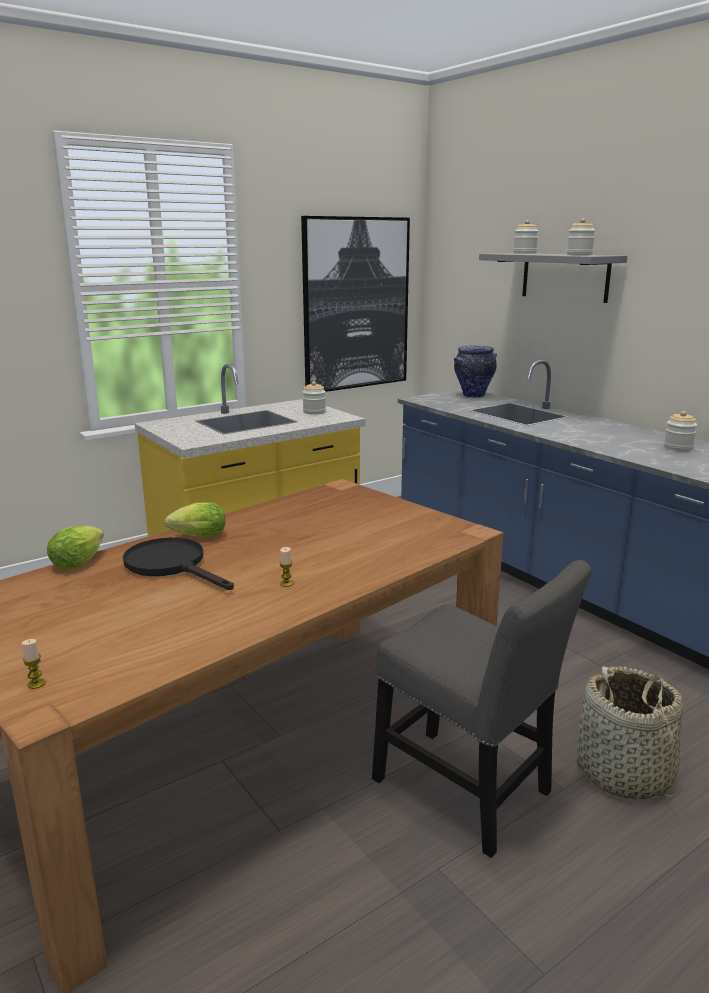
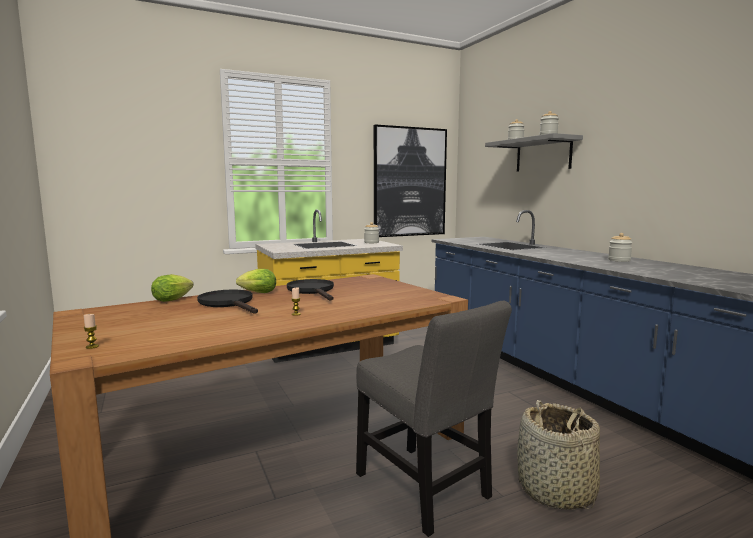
camera: 10 degrees right, 10 degrees down
vase [454,345,497,398] -> none
none -> black frying pan [287,279,334,301]

